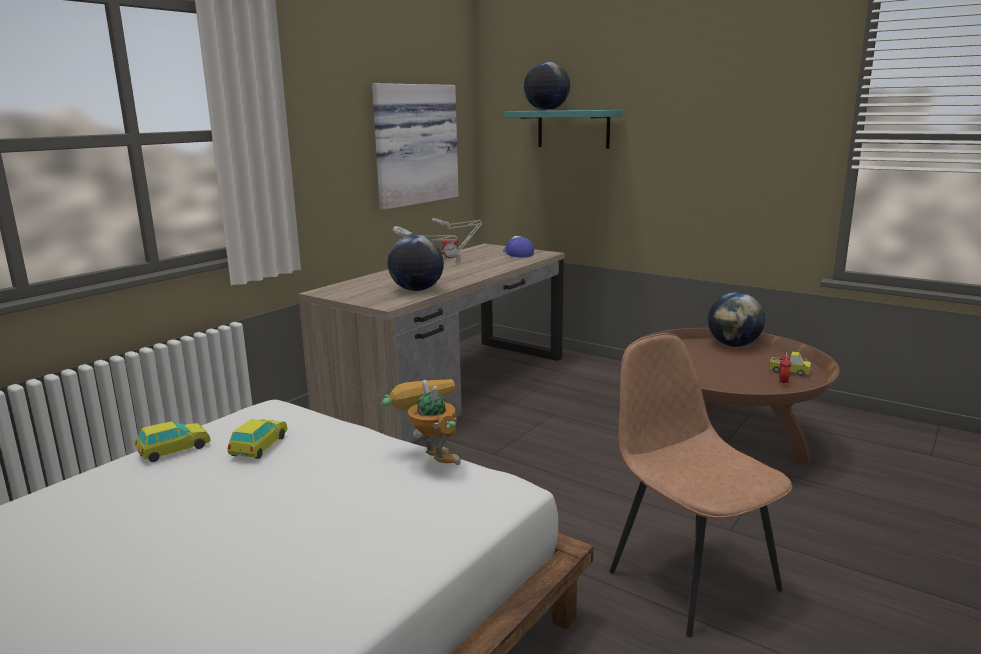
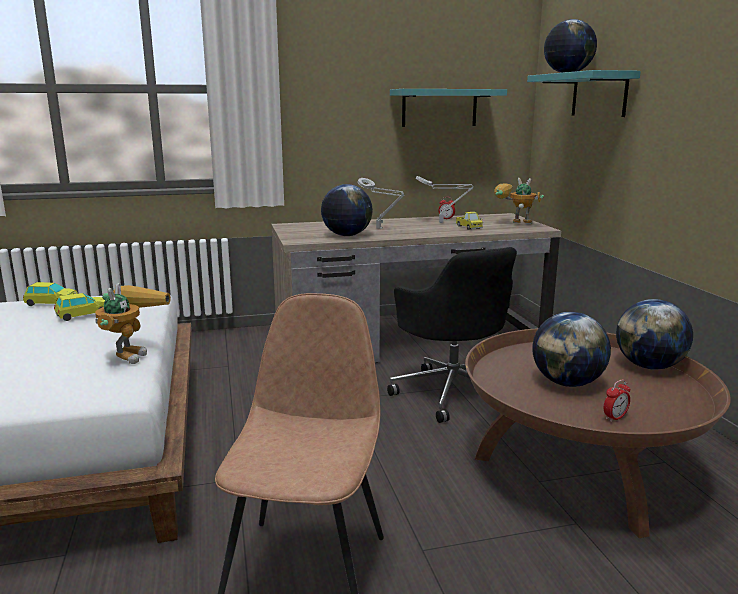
camera: 40 degrees right, 0 degrees up
picture [372,83,459,210] -> turquoise shelf [390,89,507,127]
cap [503,236,534,258] -> toy robot [494,178,544,224]
toy truck [769,352,811,376] -> toy truck moved to [456,212,483,230]
none -> black office chair [387,247,517,423]
none -> globe [533,312,611,387]

